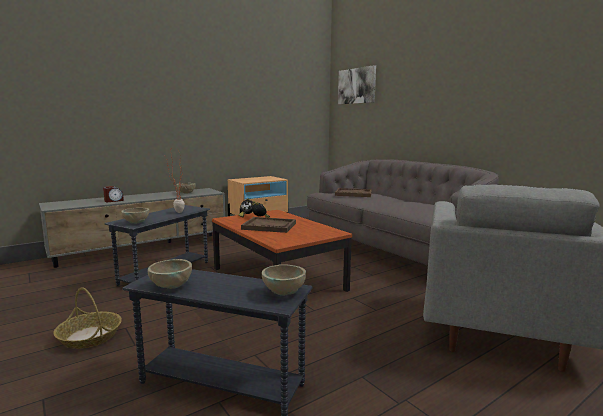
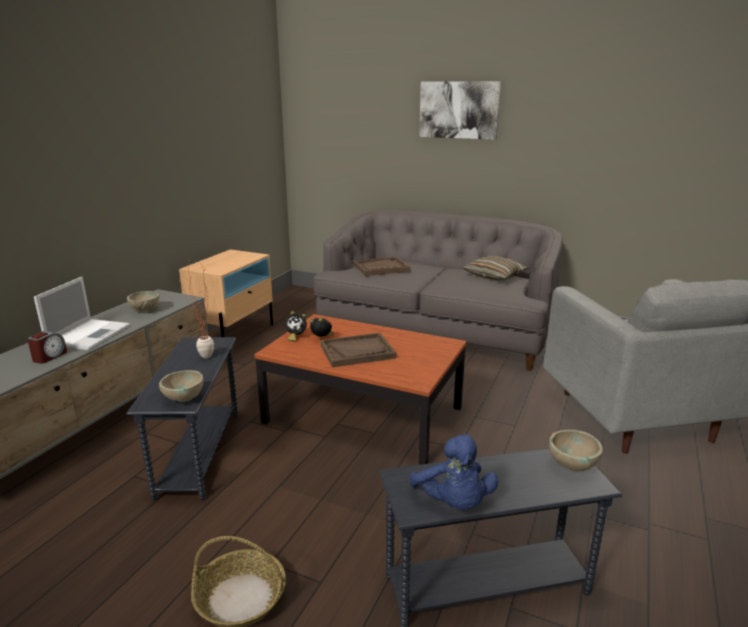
camera: 30 degrees left, 10 degrees up
beige bowl [148,259,192,289] -> blue plush toy [409,434,498,510]
picture [338,65,376,104] -> picture moved to [419,81,501,140]
none -> laptop [34,277,130,350]
none -> pillow [463,256,528,280]

